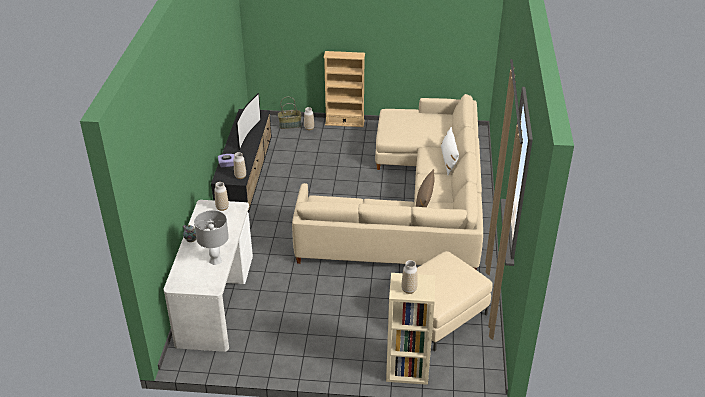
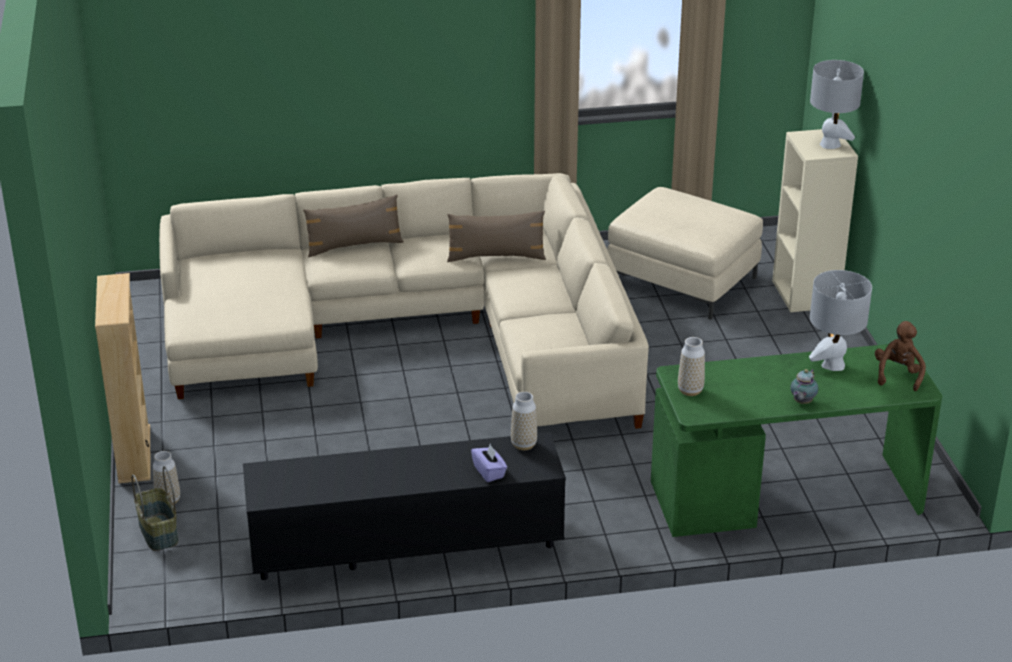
camera: 105 degrees left, 5 degrees down
white desk [164,200,253,352] -> green desk [651,344,942,537]
television [236,93,261,150] -> none
vase [401,260,417,294] -> grey table lamp [810,60,864,149]
white pillow [441,127,459,176] -> brown pillow [303,195,404,257]
none -> brown plush toy [875,321,926,391]

